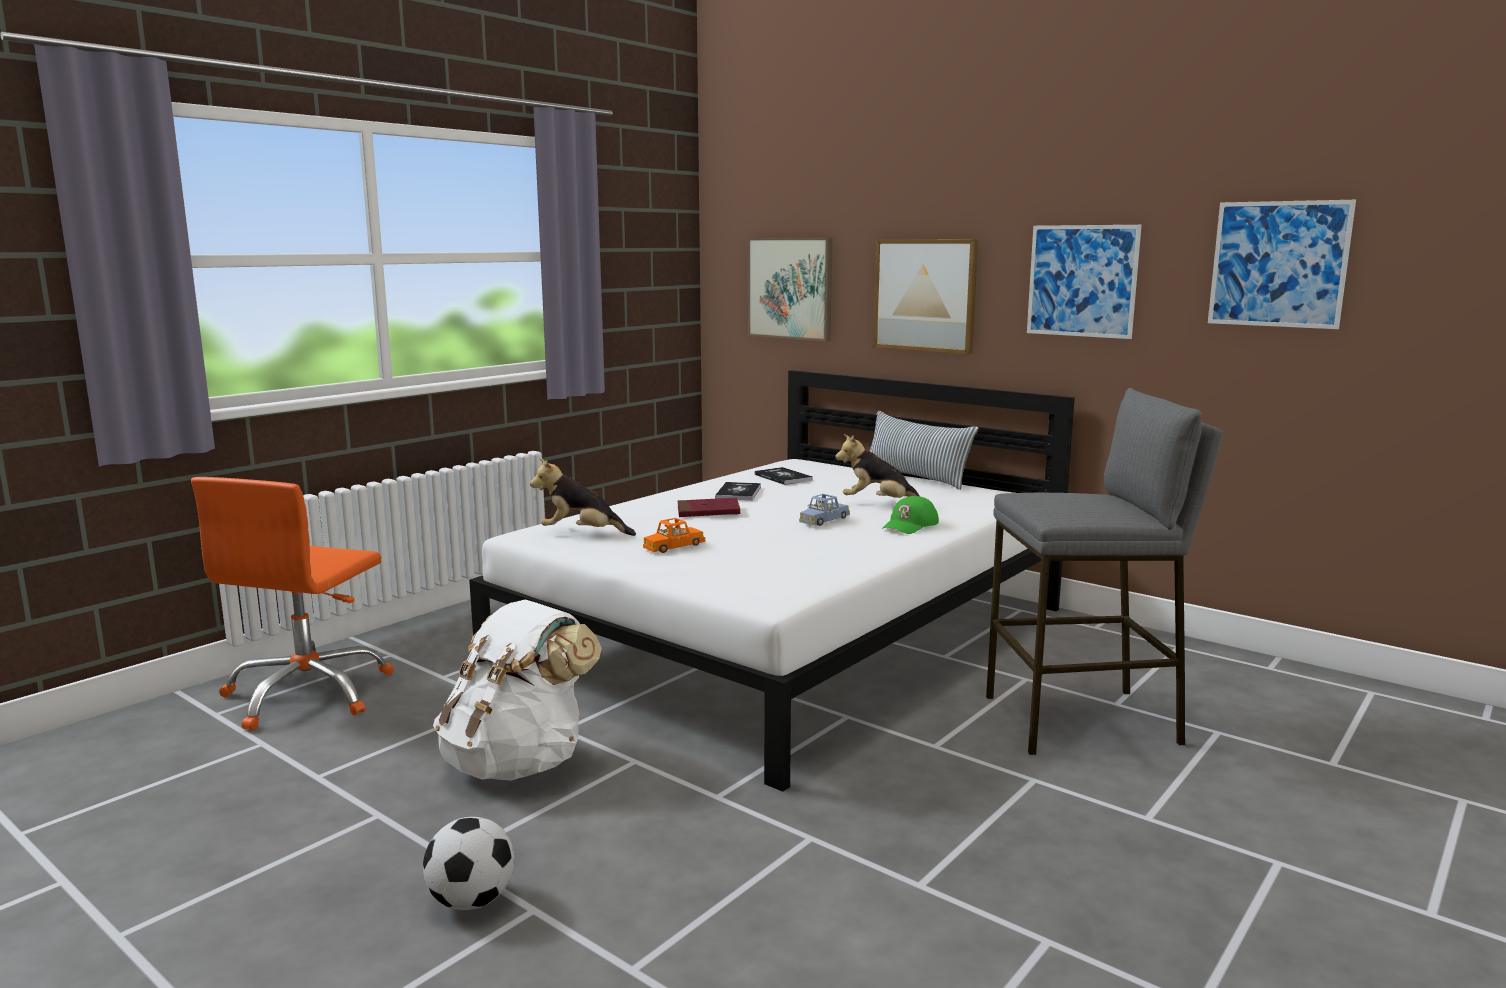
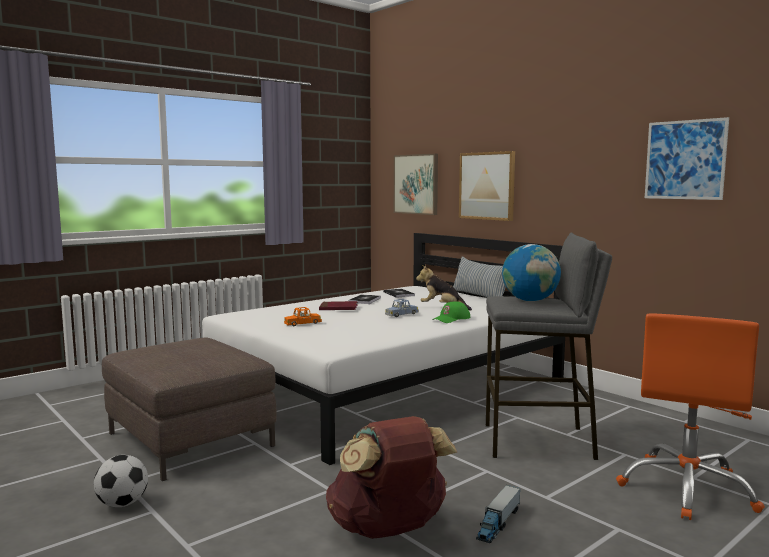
camera: 10 degrees right, 5 degrees down
orange office chair [191,477,394,730] -> orange office chair moved to [616,313,765,520]
white backpack [433,599,602,781] -> brown ottoman [102,338,277,481]
plush toy [530,458,636,536] -> none
picture [1027,225,1142,339] -> none
none -> brown backpack [326,416,457,539]
none -> toy truck [476,485,521,543]
none -> globe [502,244,561,301]

